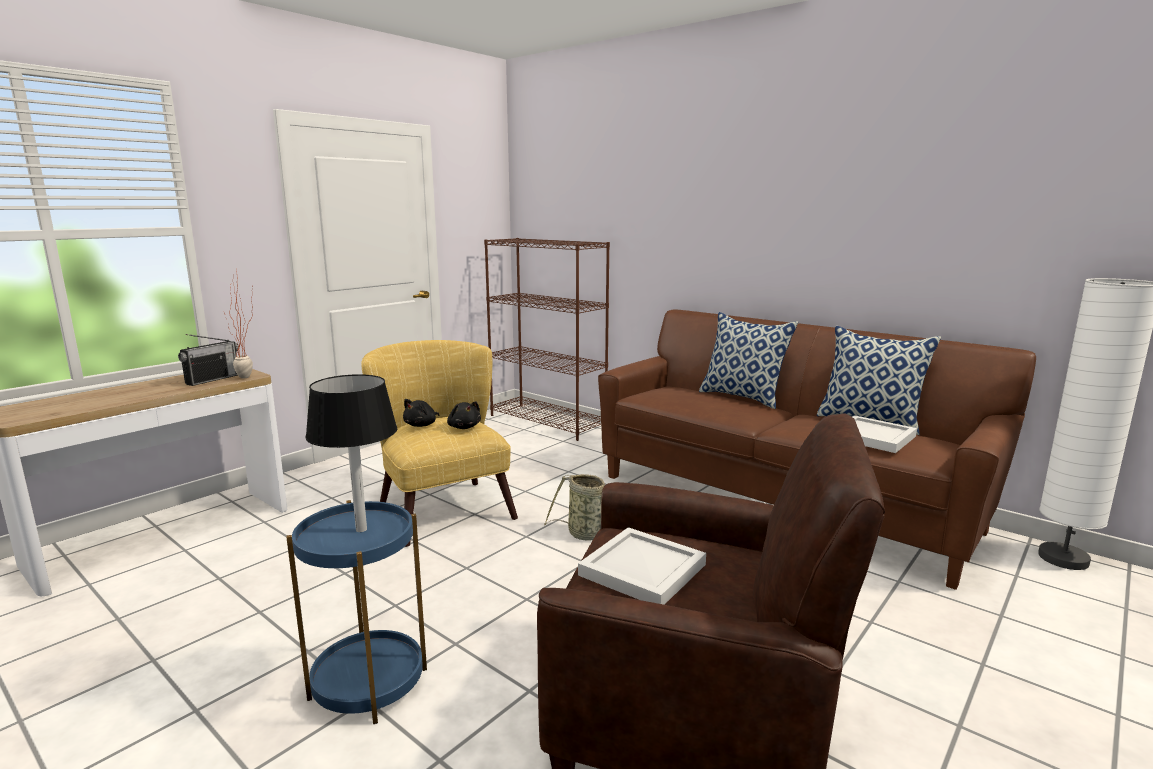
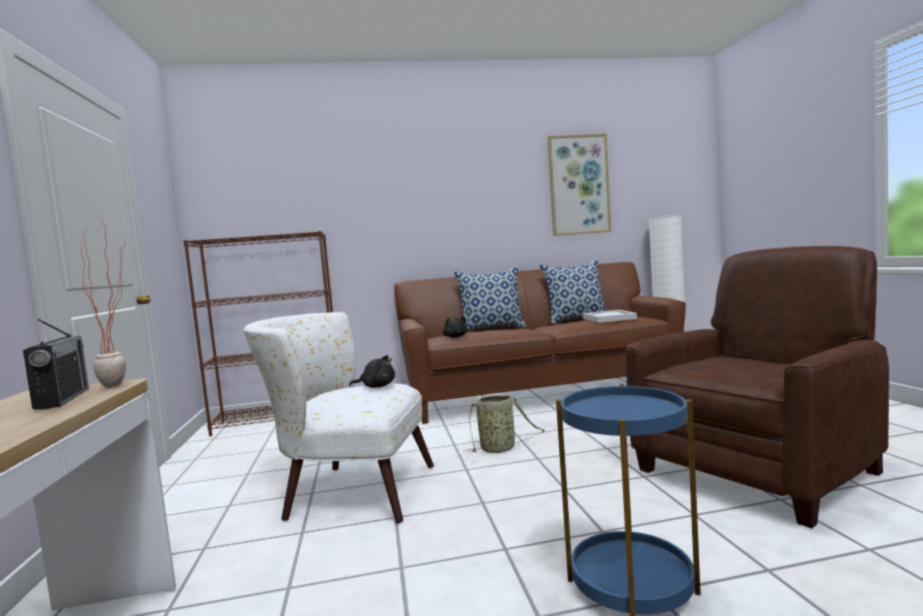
camera: 50 degrees left, 10 degrees down
black table lamp [305,374,397,532] -> none
yellow armchair [362,340,518,547] -> white armchair [243,312,434,524]
black plush toy [403,399,439,427] -> black plush toy moved to [443,316,467,338]
white tray [578,527,706,605] -> none
none -> picture [547,134,611,236]

